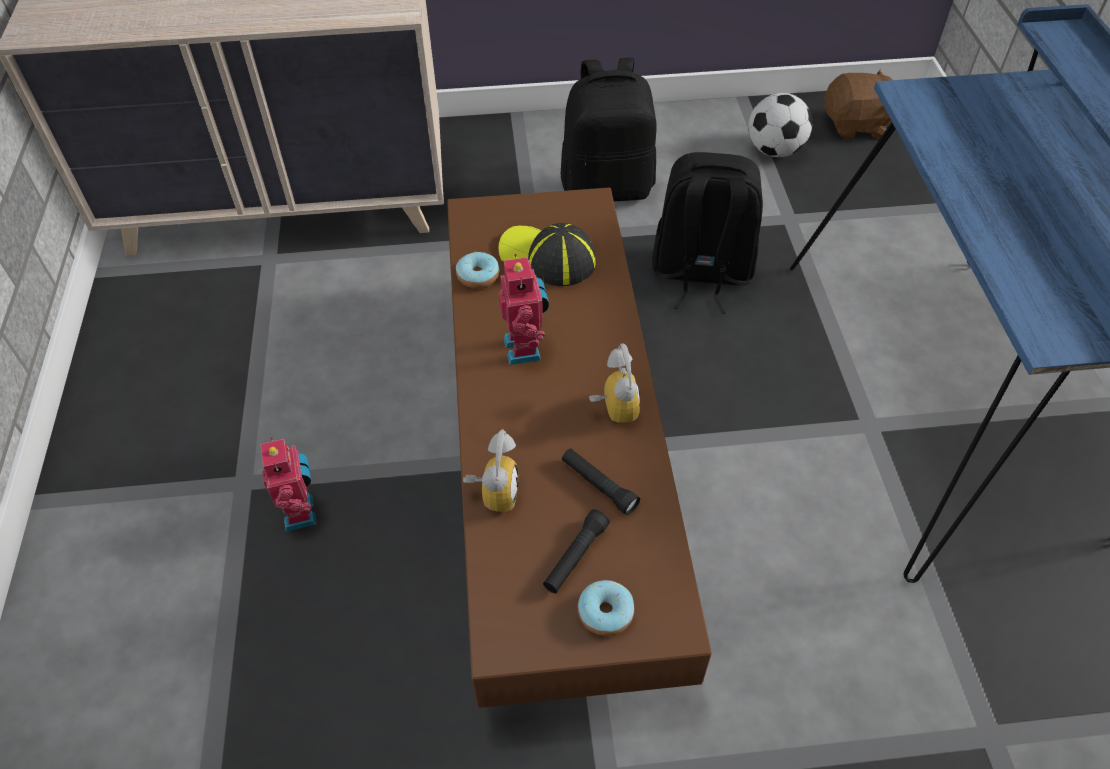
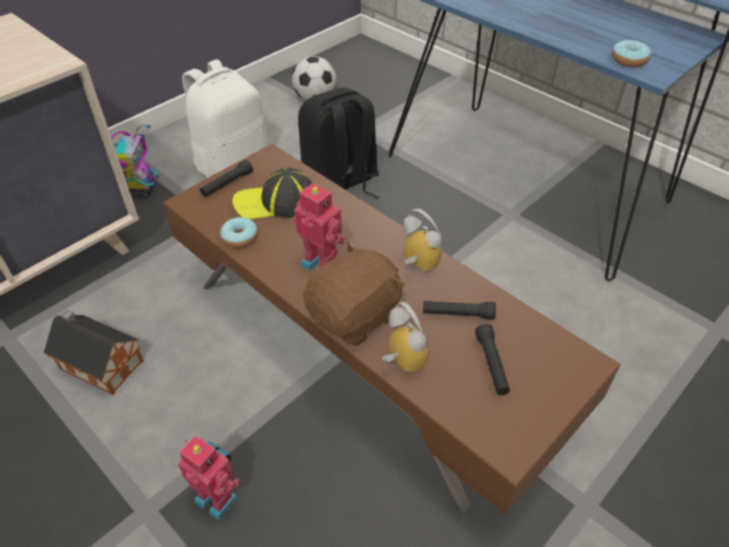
camera: 40 degrees left, 5 degrees down
black backpack [561,58,657,201] -> white backpack [182,59,268,178]
donut [578,580,634,636] -> donut moved to [612,40,651,67]
brown plush toy [824,68,893,140] -> brown plush toy moved to [303,241,405,345]
none -> toy house [43,310,144,395]
none -> toy robot [111,124,159,198]
none -> black flashlight [200,160,253,197]

